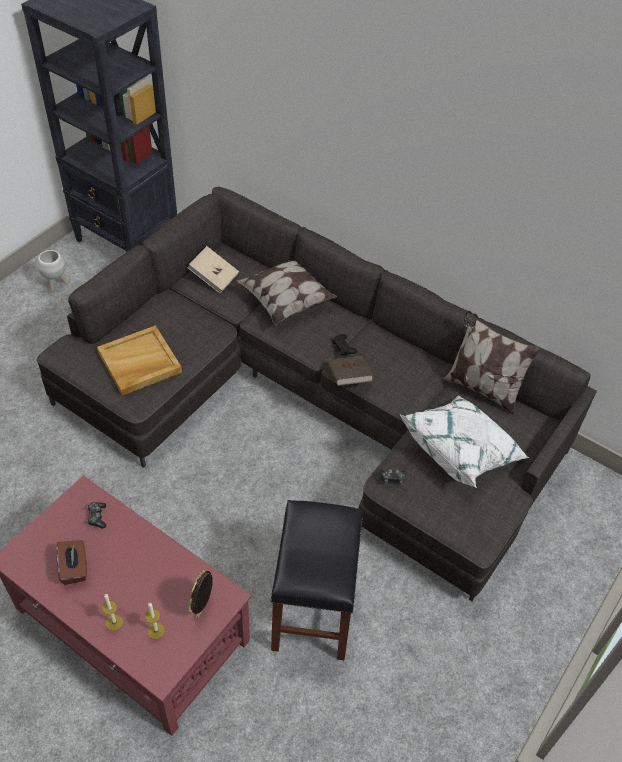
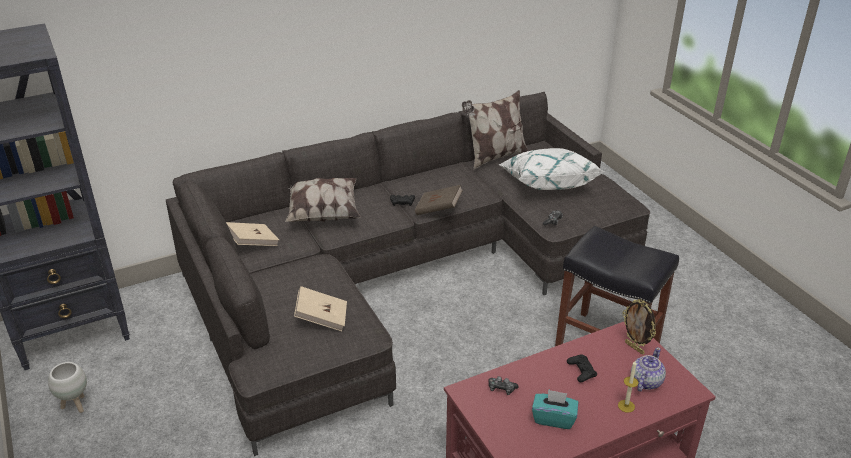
camera: 60 degrees left, 15 degrees down
brown tissue box [56,540,87,585] -> turquoise tissue box [532,389,578,429]
beige tray [97,325,182,396] -> beige book [294,286,347,332]
candle [145,602,165,639] -> teapot [631,347,666,392]
none -> black game controller [567,354,597,382]

